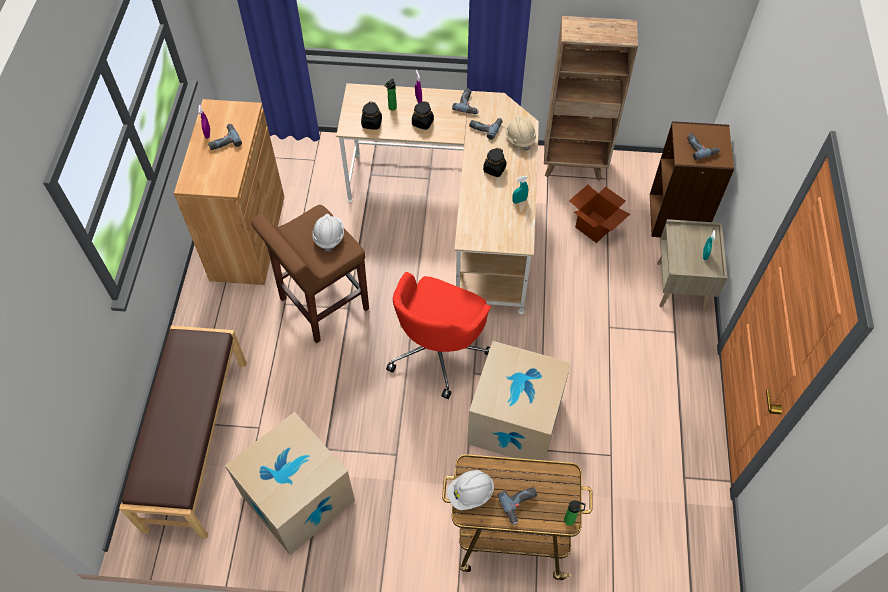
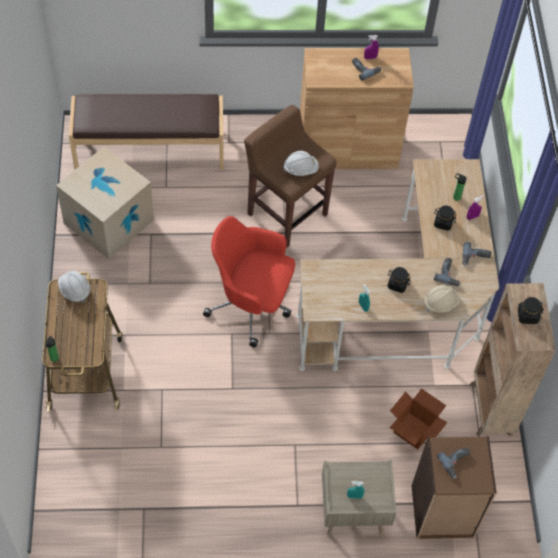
camera: 80 degrees right, 0 degrees up
black jar [361,102,382,130] -> black jar moved to [518,297,544,324]
cardboard box [467,341,571,460] -> none
power drill [497,487,537,525] -> none

